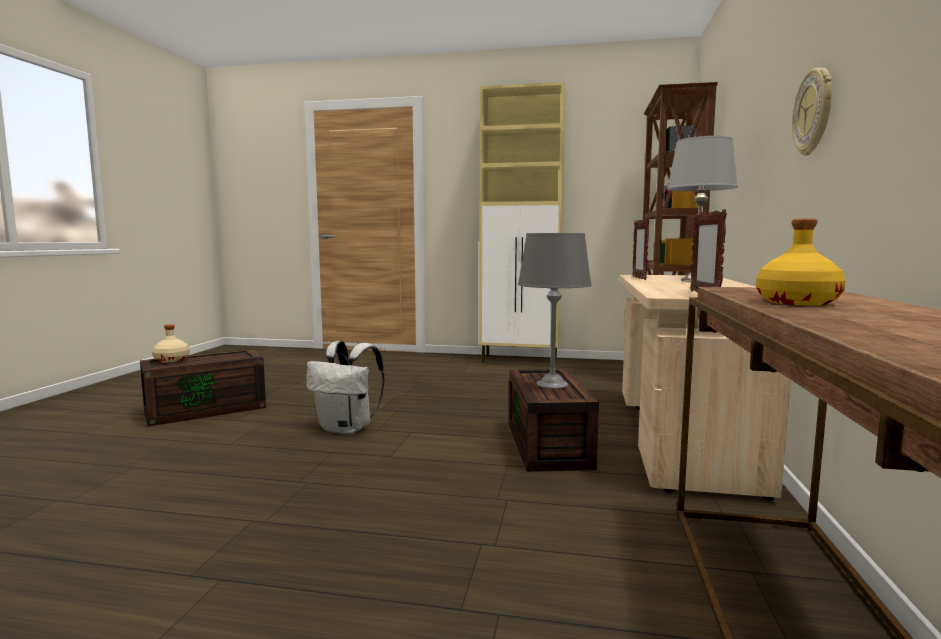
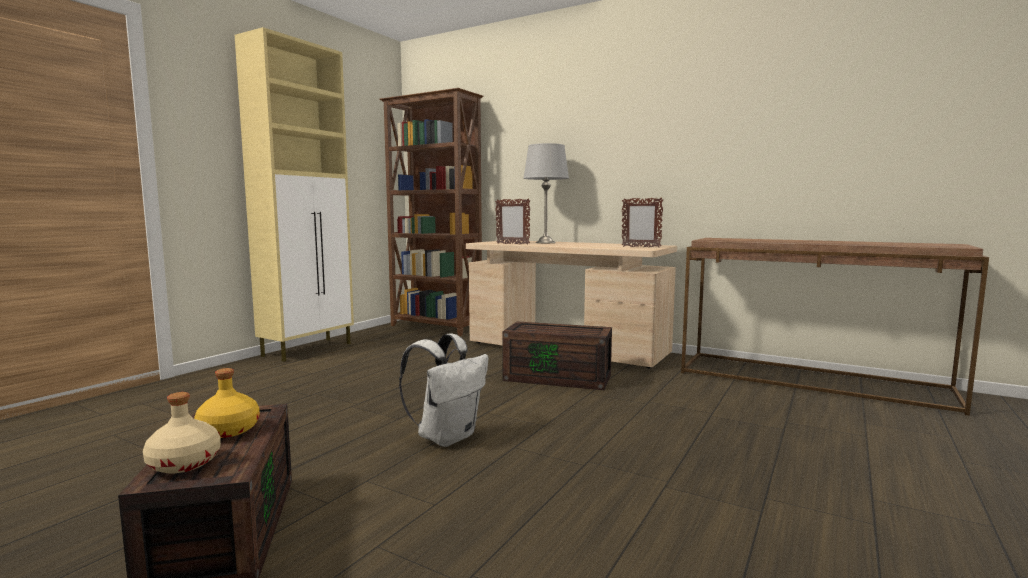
camera: 70 degrees left, 0 degrees up
grey table lamp [518,233,592,389] -> none
yellow bottle [756,219,846,306] -> yellow bottle moved to [194,368,260,438]
wall clock [792,68,832,156] -> none

